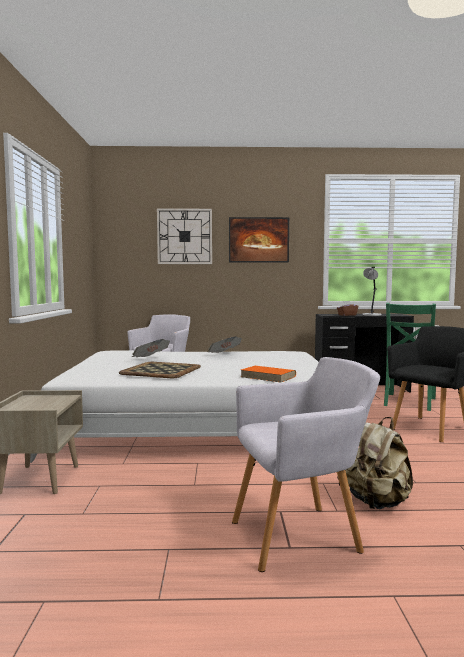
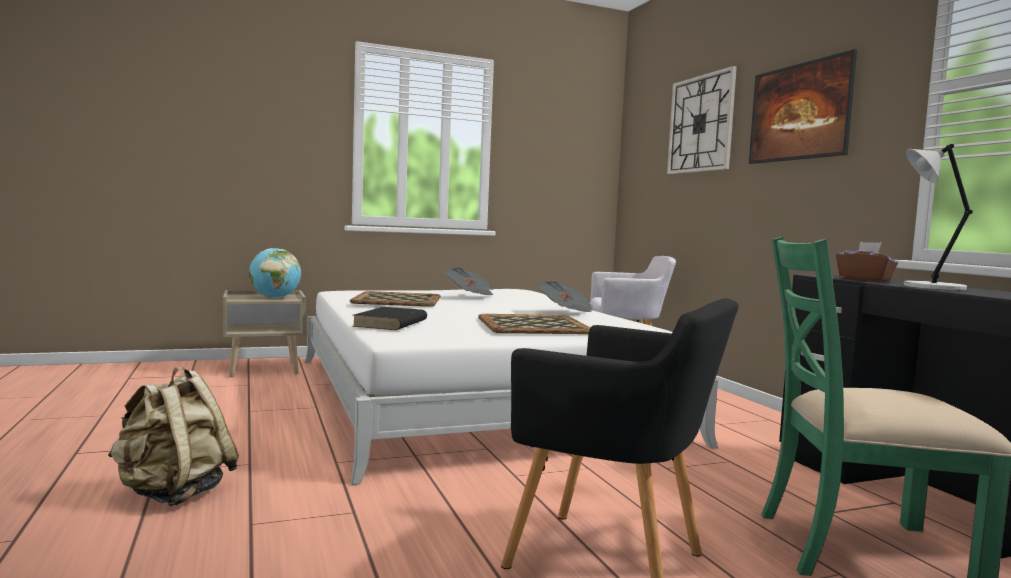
camera: 70 degrees right, 0 degrees up
grey armchair [232,357,380,572] -> none
orange book [241,366,296,382] -> black book [352,307,427,330]
none -> globe [249,248,301,298]
none -> tray [478,314,591,334]

